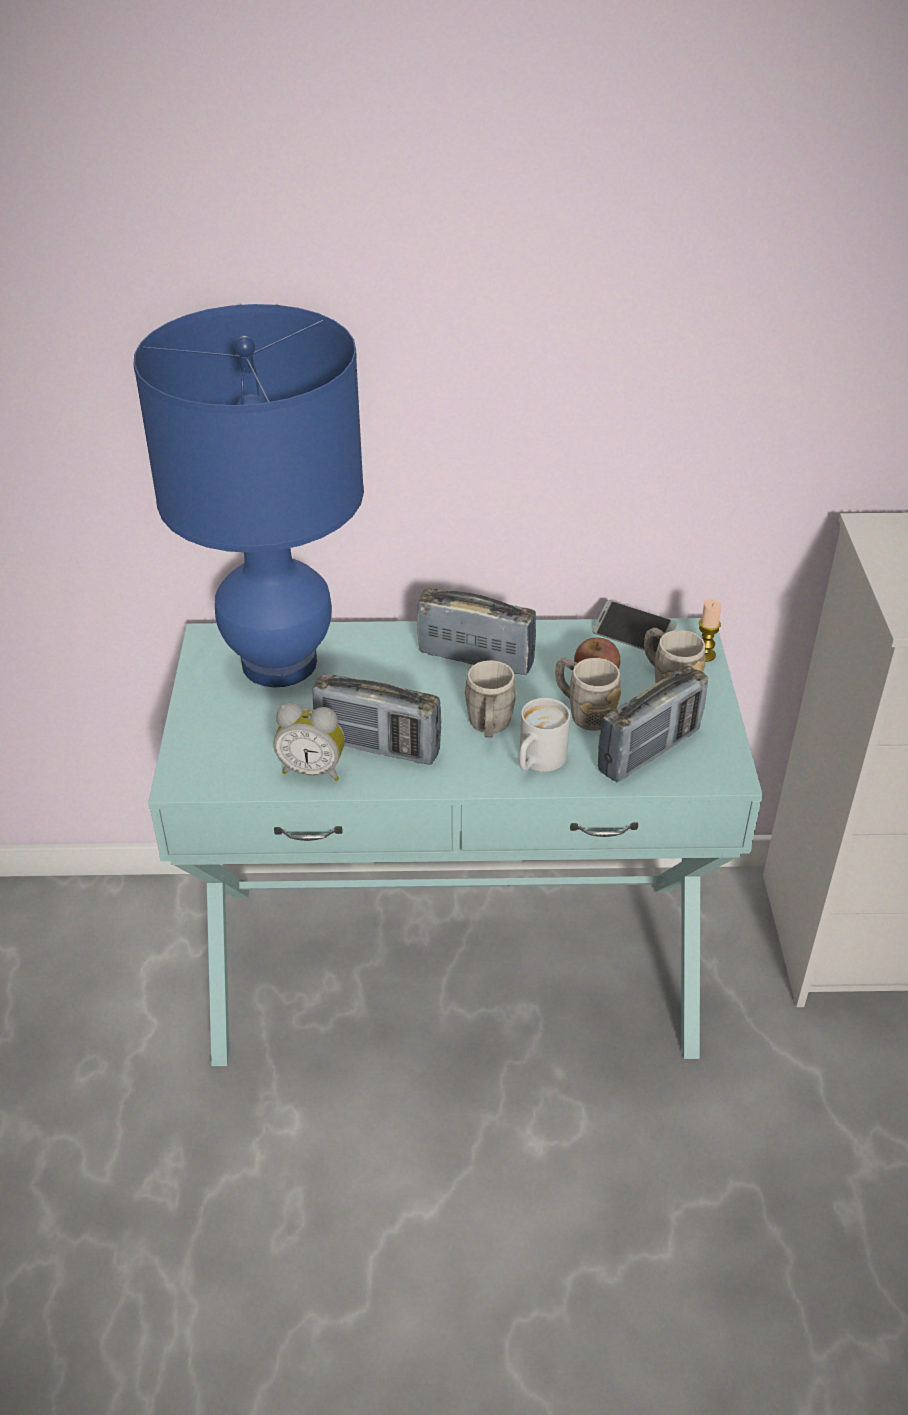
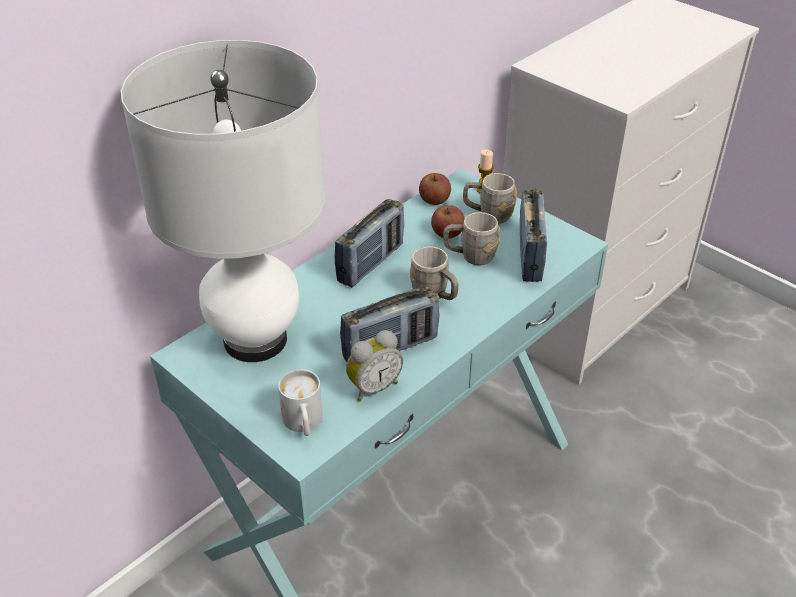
camera: 45 degrees left, 0 degrees up
blue table lamp [134,304,364,687] -> white table lamp [121,40,325,362]
radio [417,588,536,675] -> radio turned 150 degrees clockwise [335,199,404,287]
white mug [519,698,570,772] -> white mug moved to [278,369,323,436]
phone [592,601,677,654] -> apple [419,173,451,205]

